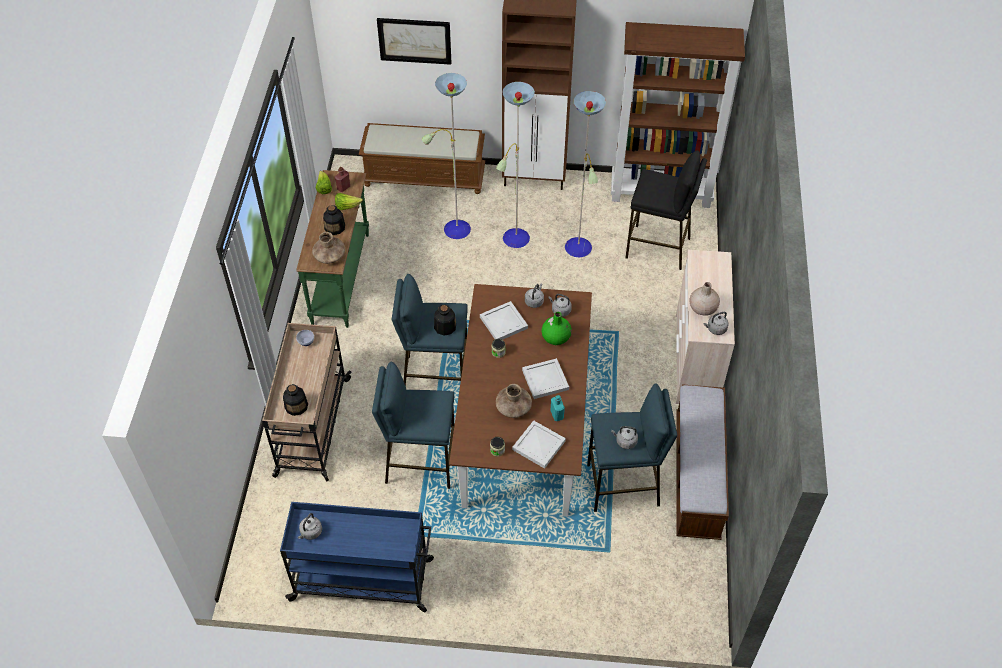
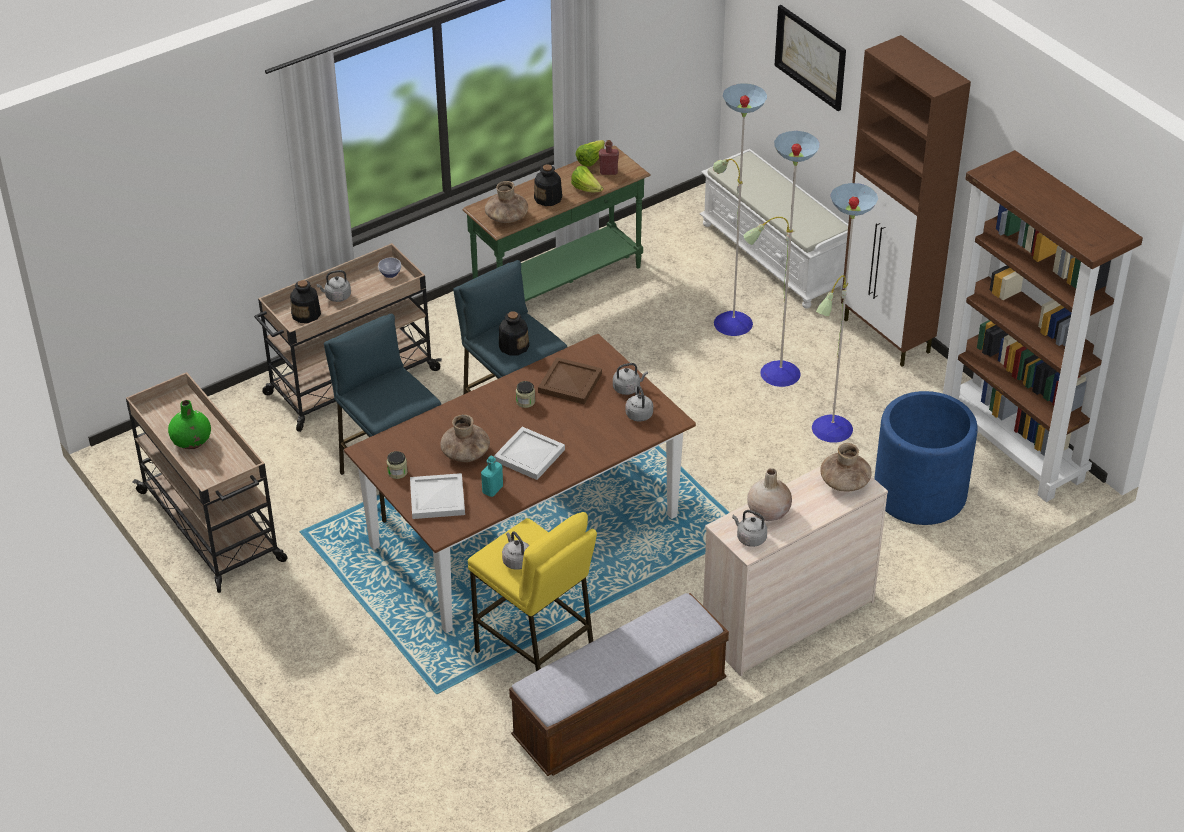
camera: 50 degrees right, 10 degrees down
blue cart [280,502,434,612] -> beige cart [126,372,287,593]
grey kettle [298,513,322,540] -> grey kettle moved to [317,270,351,302]
brown bench [359,123,485,194] -> white bench [700,149,848,309]
white tray [480,301,528,340] -> brown tray [538,357,602,404]
green vase [542,312,572,345] -> green vase moved to [168,400,211,449]
blue stool [587,383,677,512] -> yellow stool [468,512,597,671]
black stool [625,150,707,270] -> blue planter [874,391,978,525]
none -> brown vase [821,443,872,492]

